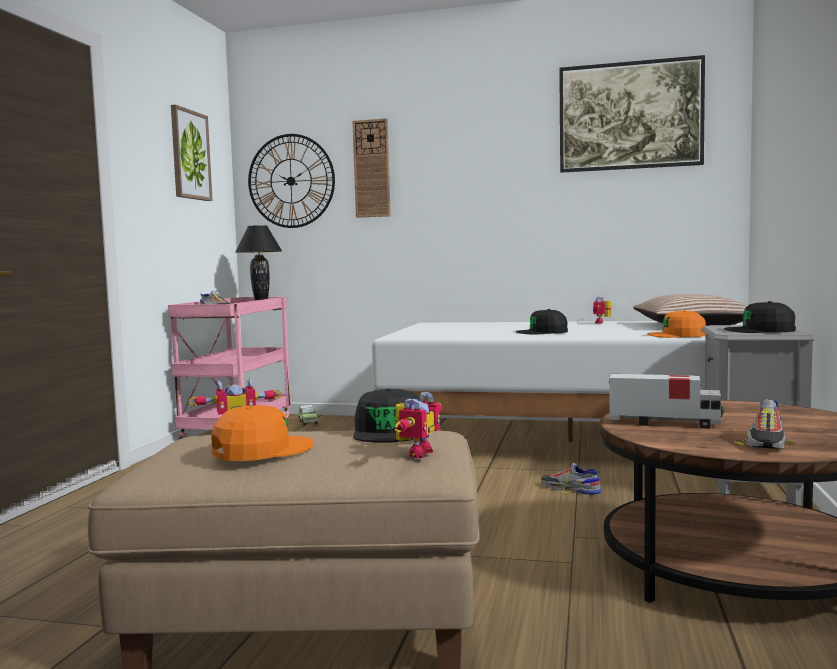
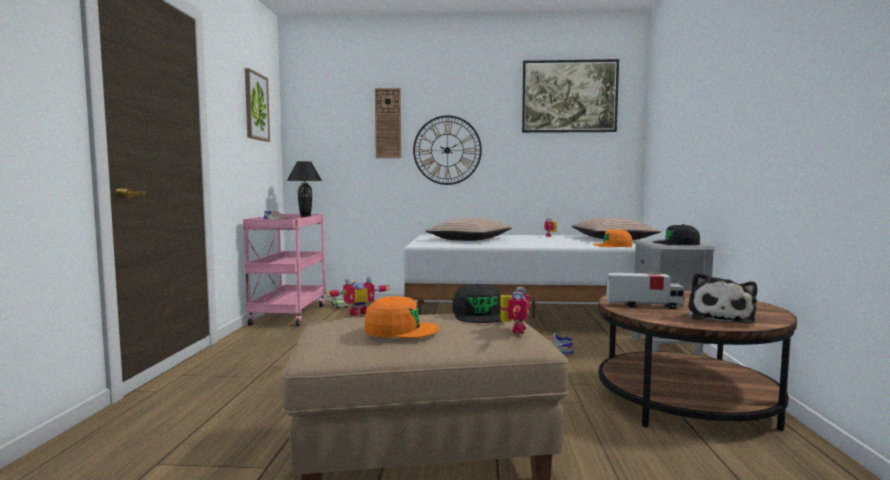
camera: 10 degrees left, 0 degrees up
orange cap [211,405,314,461] -> orange cap turned 45 degrees clockwise [364,296,439,338]
wall clock [248,134,335,228] -> wall clock moved to [413,115,482,185]
black cap [516,309,568,335] -> none
shoe [734,398,795,449] -> plush toy [688,272,758,324]
none -> pillow [426,218,512,241]

